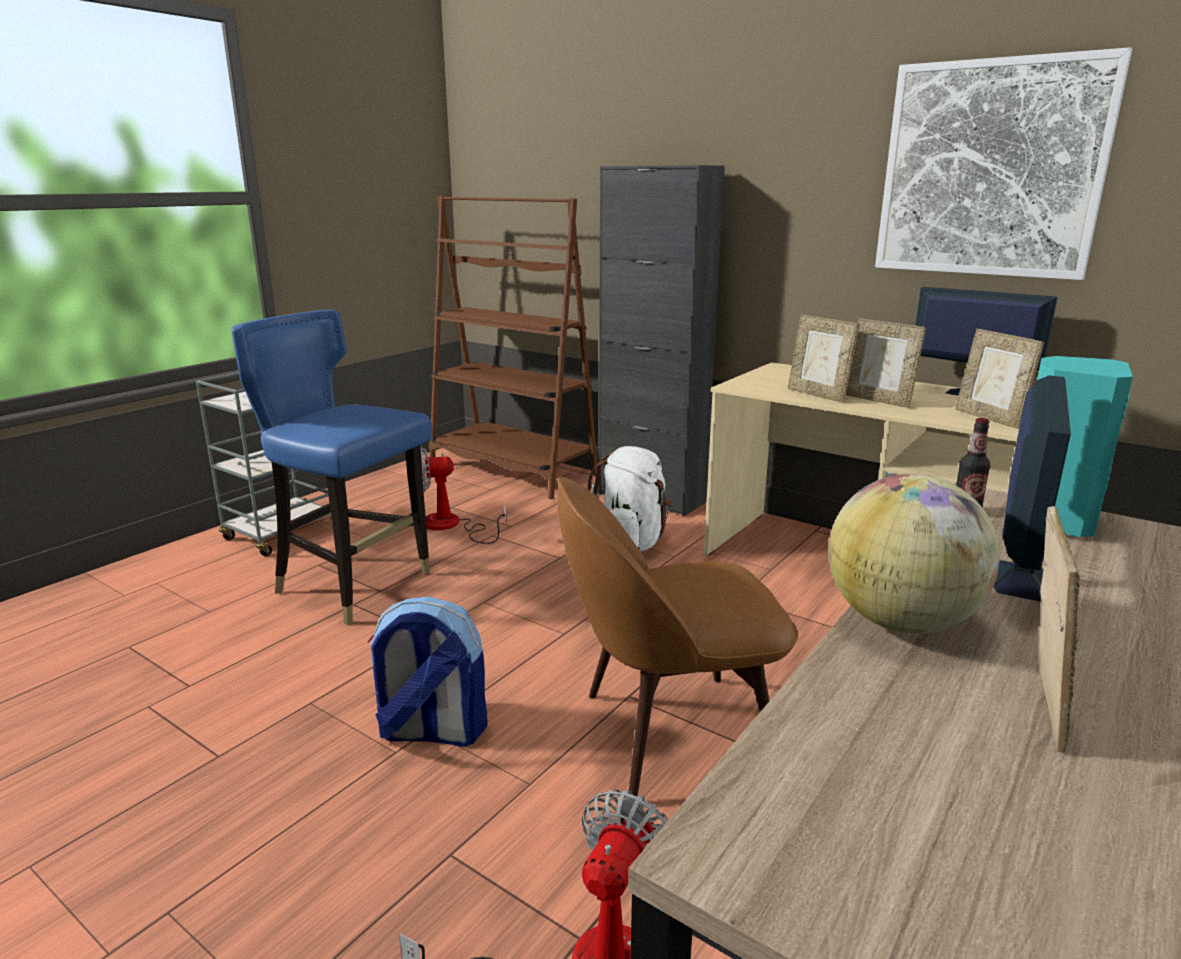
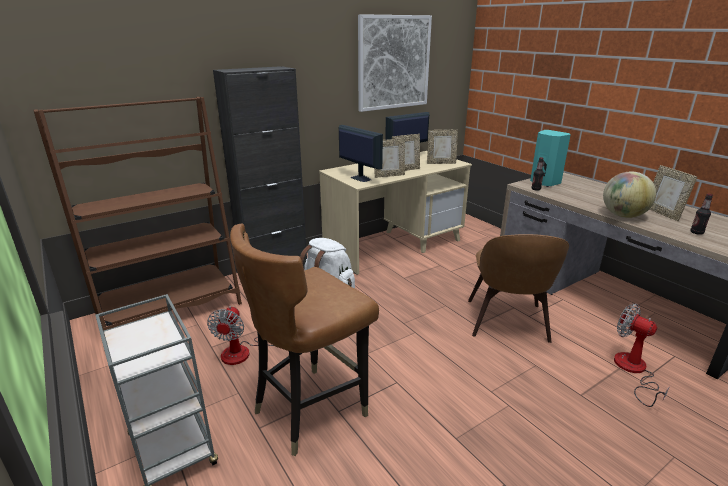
camera: 70 degrees left, 5 degrees up
blue chair [231,309,432,625] -> brown chair [230,224,379,456]
backpack [367,596,488,747] -> none
monitor [993,375,1071,602] -> monitor moved to [339,125,383,182]
picture frame [1038,506,1080,753] -> picture frame turned 150 degrees counterclockwise [650,165,697,221]
none -> bottle [690,194,713,235]

